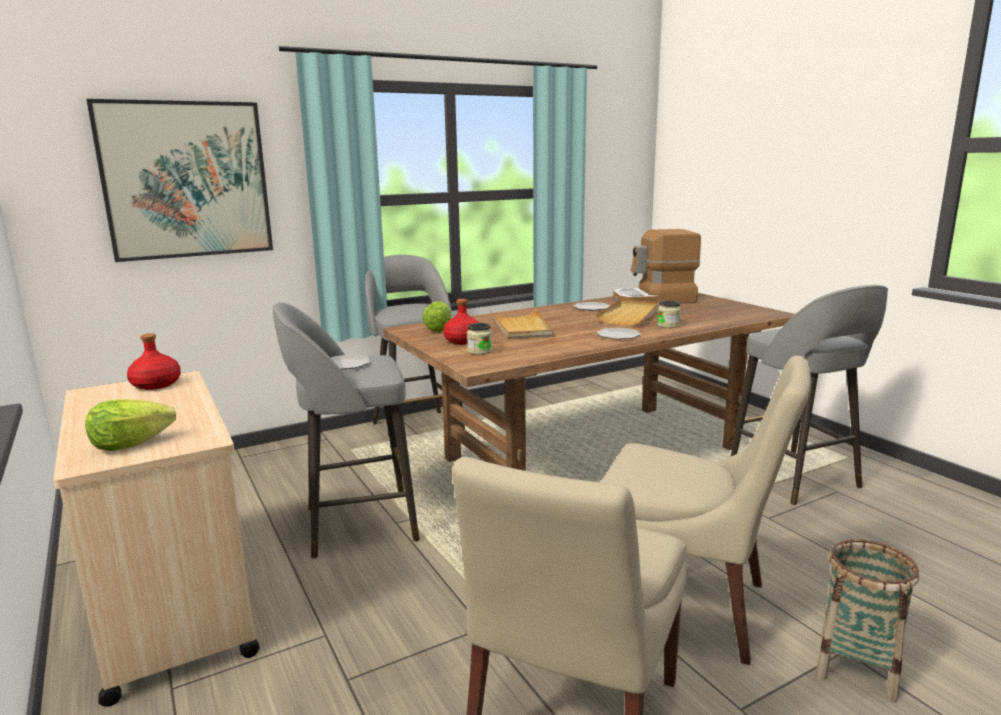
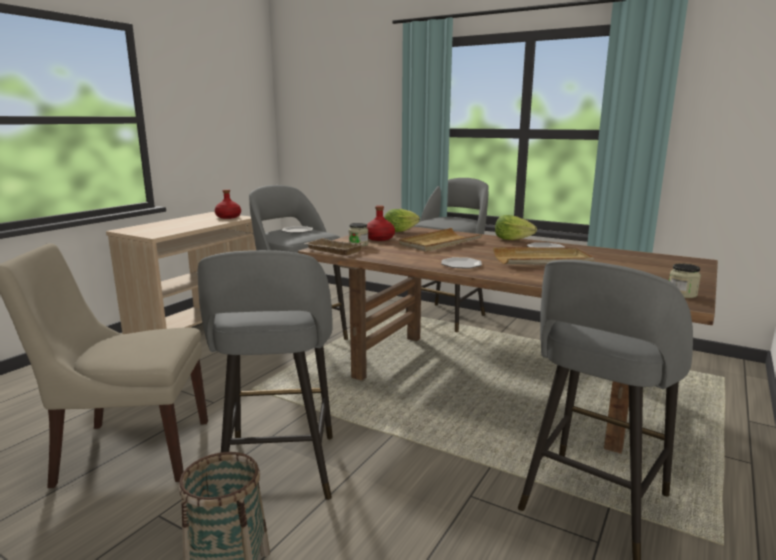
camera: 60 degrees right, 0 degrees up
lettuce [85,399,176,451] -> lettuce moved to [495,215,537,240]
picture [86,99,273,262] -> none
beige chair [601,356,811,665] -> grey stool [198,250,333,500]
coffee machine [613,229,701,304] -> none
jar [657,301,681,328] -> jar moved to [669,263,701,298]
none -> beige tray [304,238,363,256]

